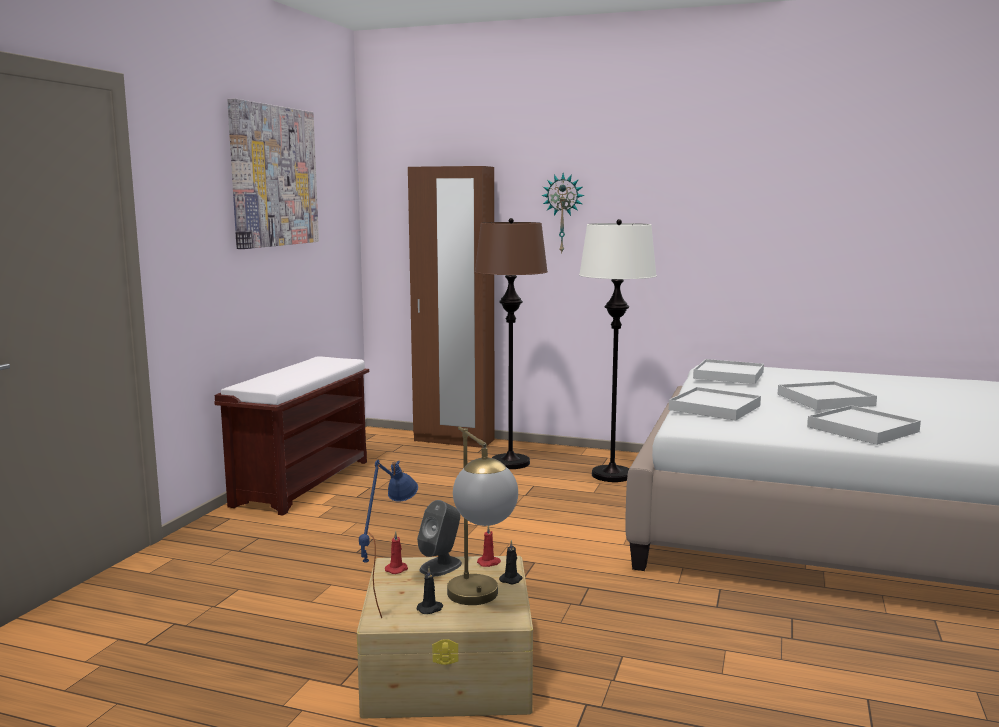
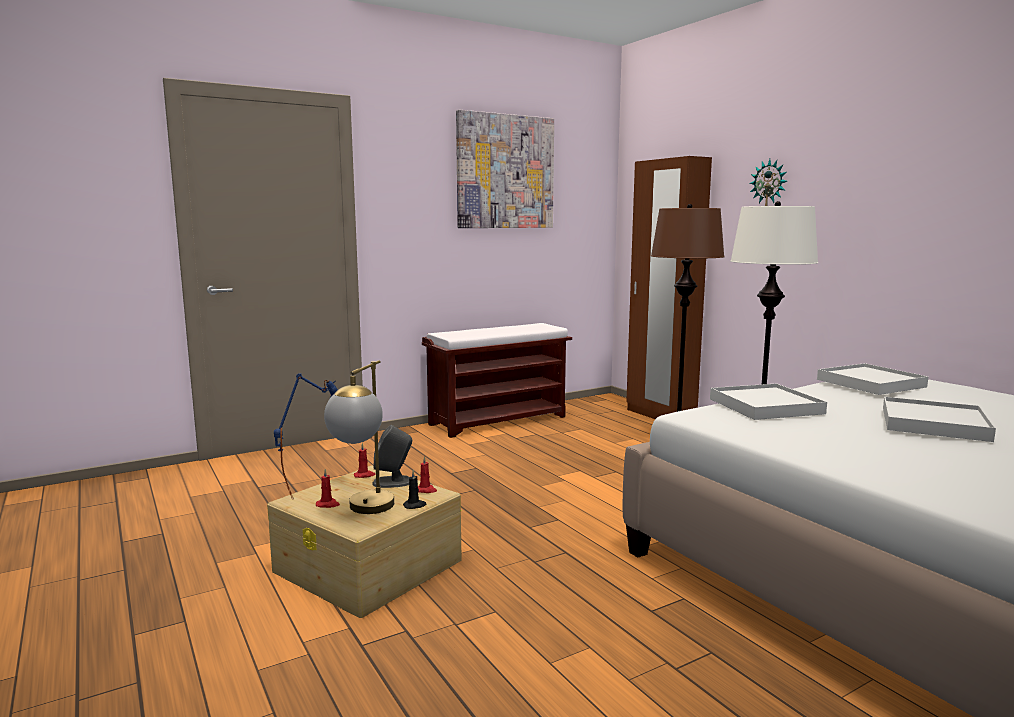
camera: 40 degrees right, 0 degrees up
black candle [417,567,443,614] -> red candle [316,469,340,508]
white tray [807,405,921,445] -> none

